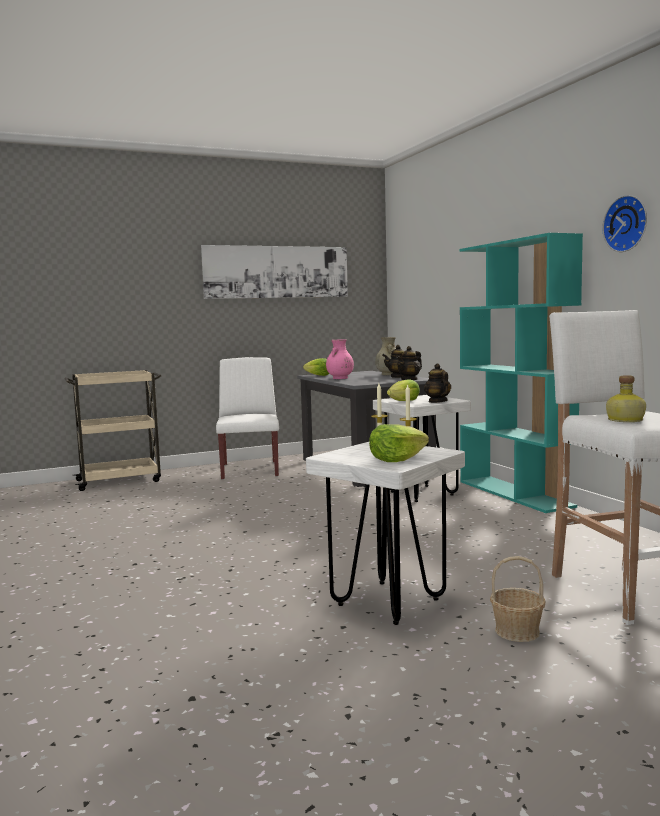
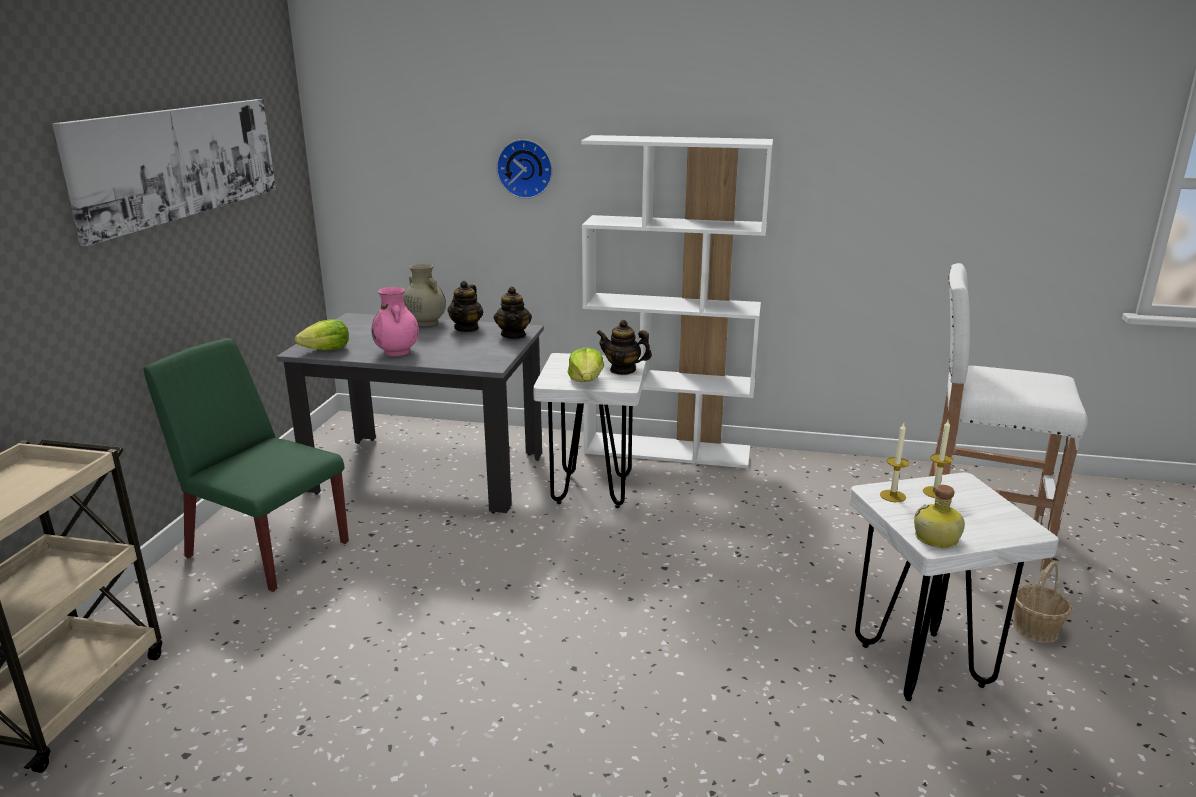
camera: 55 degrees left, 15 degrees up
white chair [216,357,279,480] -> green chair [144,338,349,592]
lettuce [369,424,429,462] -> none
turquoise bookcase [460,233,583,513] -> white bookcase [581,135,773,468]
wall clock [603,195,647,252] -> wall clock moved to [496,139,553,199]
bottle [606,375,646,422] -> bottle moved to [914,485,965,548]

